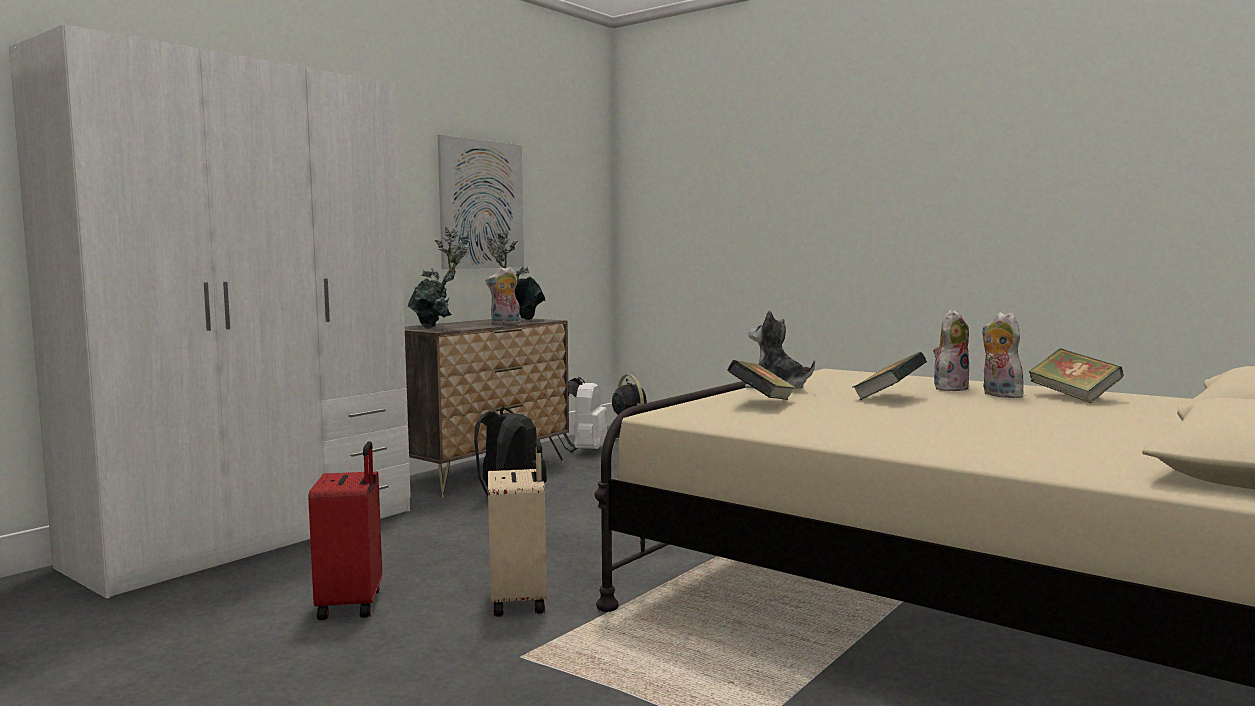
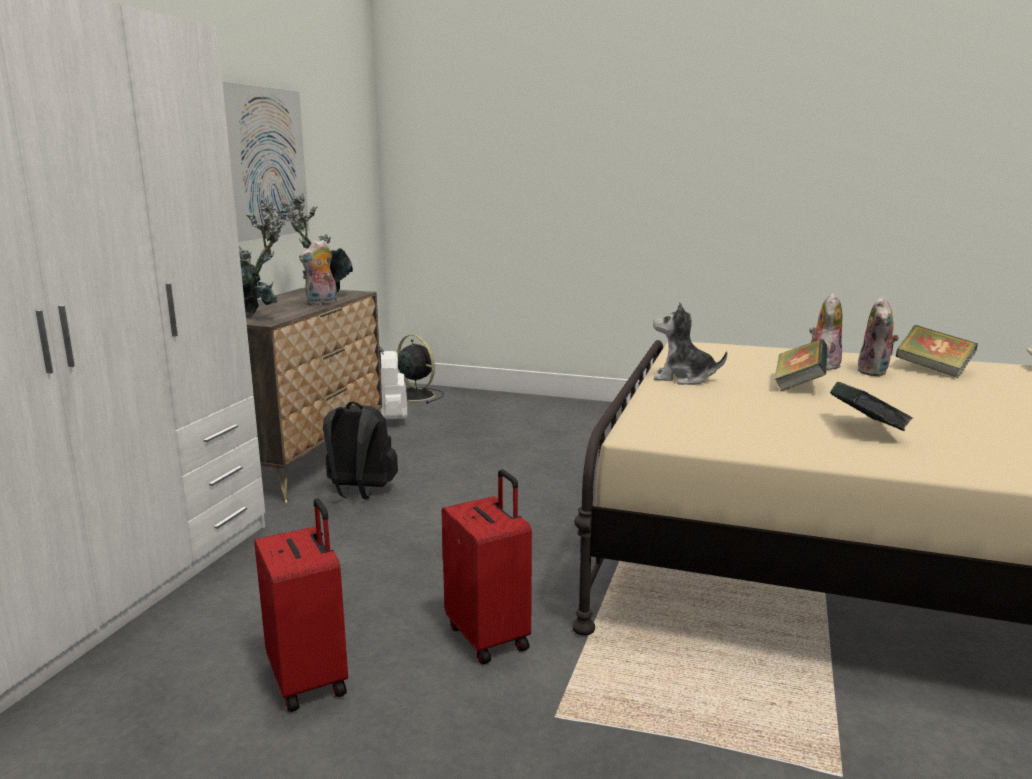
camera: 20 degrees left, 10 degrees up
beige suitcase [488,439,547,617] -> red suitcase [441,469,532,664]
book [727,360,796,400] -> book moved to [830,382,914,431]
plush toy [981,312,1025,398] -> plush toy turned 120 degrees counterclockwise [858,296,899,376]

